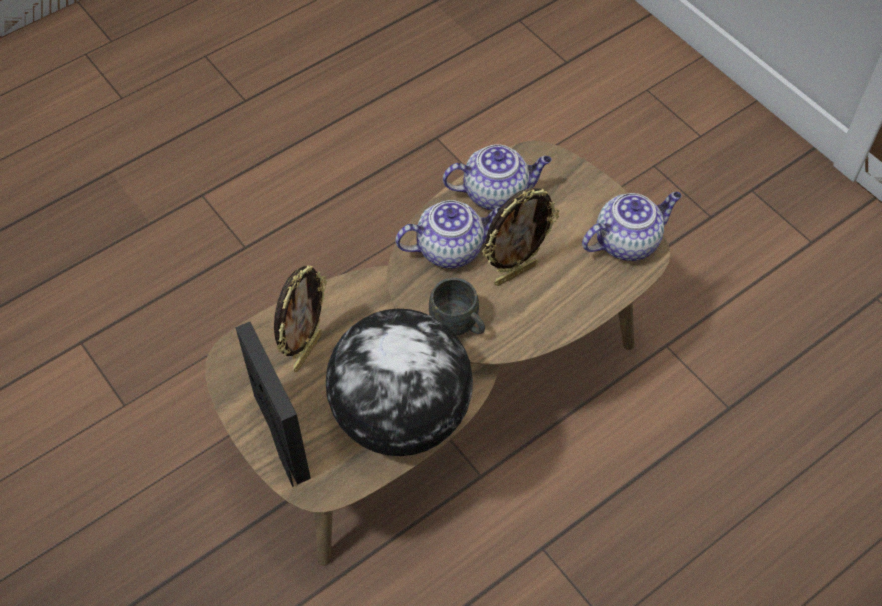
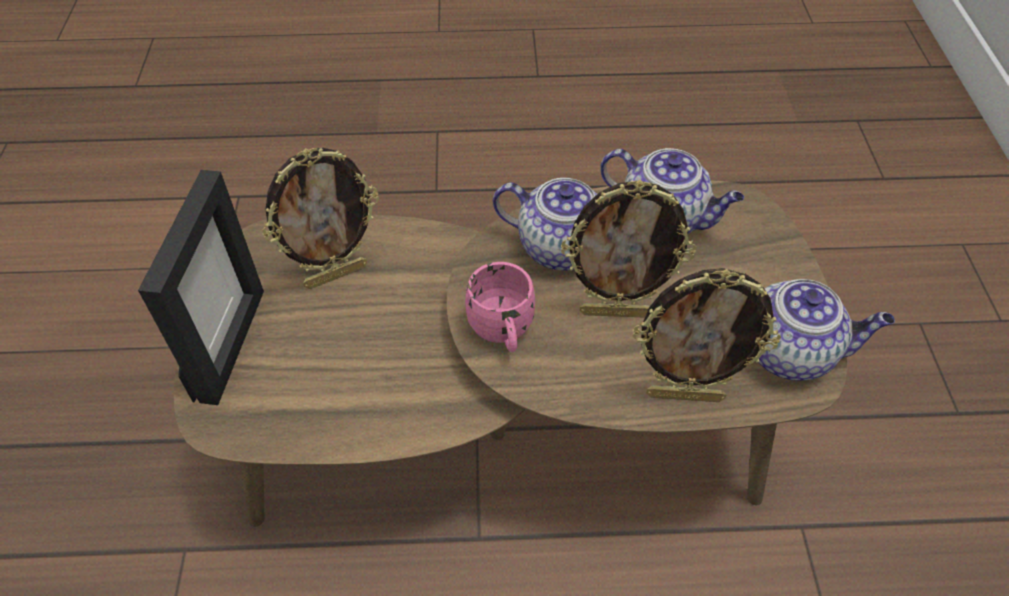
camera: 35 degrees right, 5 degrees down
globe [326,309,473,456] -> none
grey mug [429,278,485,336] -> pink mug [465,262,535,352]
none -> picture frame [633,268,781,402]

